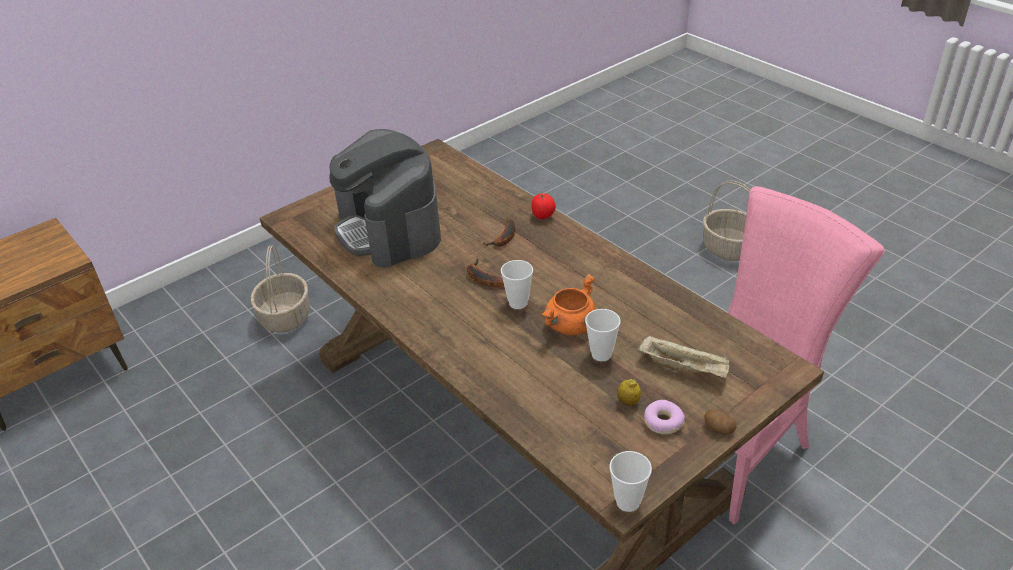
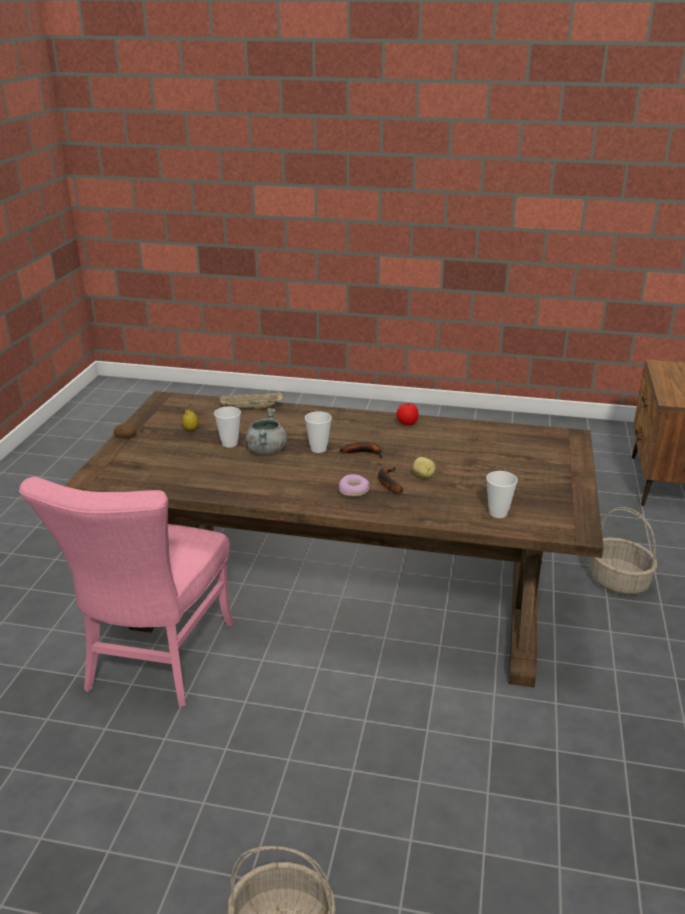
camera: 140 degrees right, 10 degrees down
coffee machine [329,129,441,268] -> none
tomato [531,193,556,219] -> tomato moved to [396,403,418,425]
orange cooking pot [541,274,596,335] -> grey cooking pot [246,408,287,454]
cup [609,451,652,512] -> cup moved to [486,471,518,518]
beige tray [638,335,730,378] -> beige tray moved to [220,391,283,410]
donut [644,400,685,435] -> donut moved to [339,474,370,497]
none -> potato [413,457,435,478]

